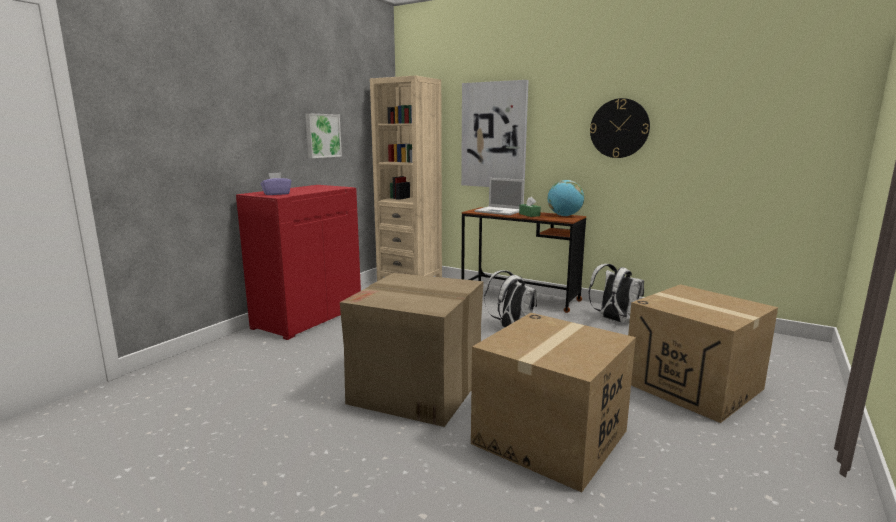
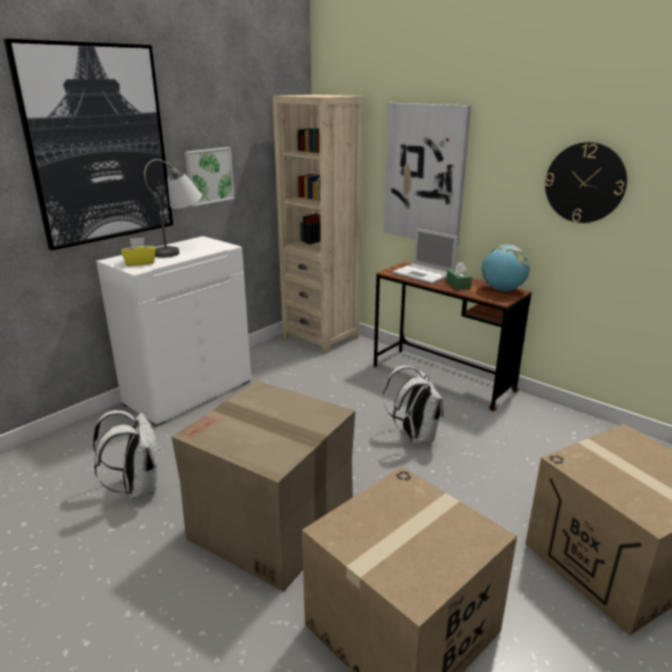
camera: 10 degrees right, 10 degrees up
red cabinet [236,185,361,340] -> white cabinet [96,236,251,427]
purple tissue box [261,172,291,195] -> yellow tissue box [121,237,156,266]
white backpack [588,264,644,323] -> white backpack moved to [93,410,160,500]
none -> picture [4,39,173,250]
none -> grey table lamp [144,159,202,258]

